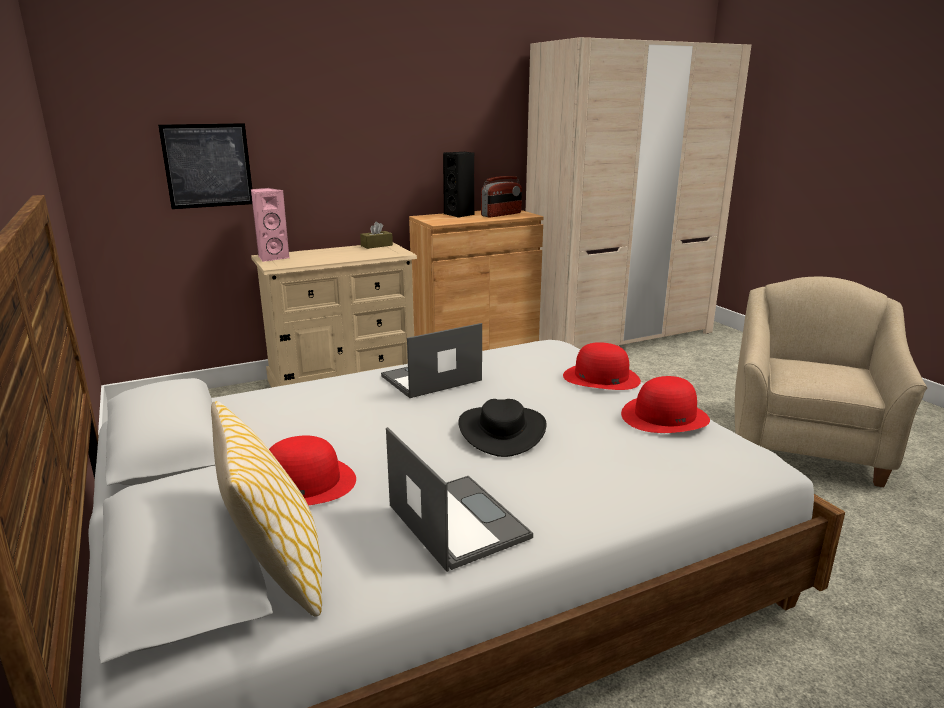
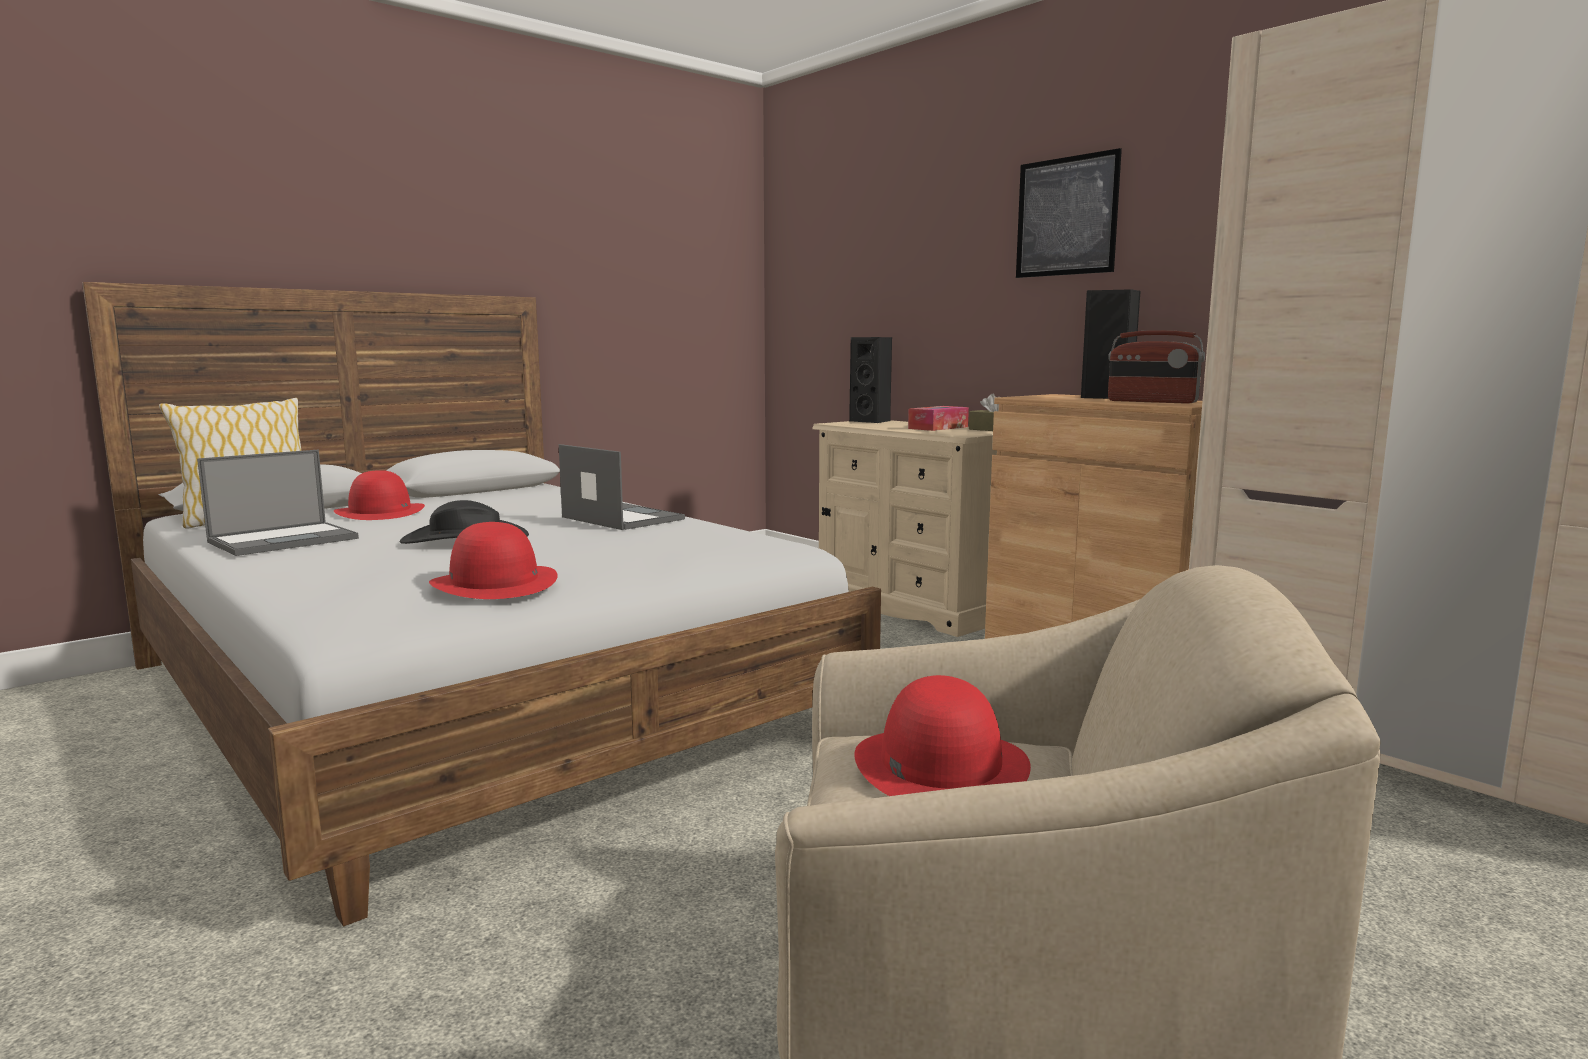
camera: 75 degrees right, 10 degrees down
picture [158,123,252,209] -> picture moved to [1016,148,1122,278]
pink speaker [251,188,289,262] -> black speaker [849,337,892,423]
red hat [563,342,641,390] -> red hat moved to [854,675,1031,796]
none -> tissue box [908,406,969,431]

